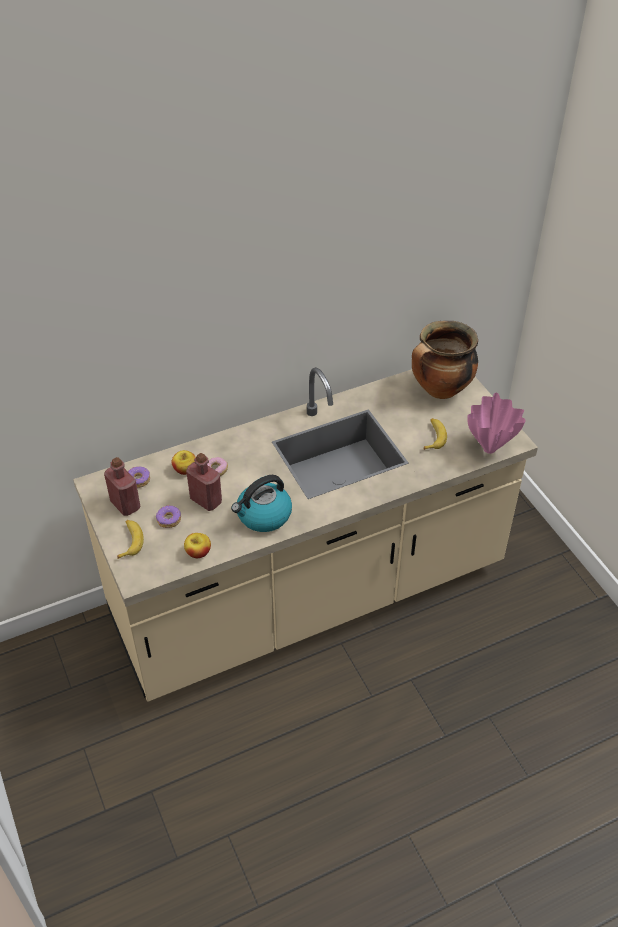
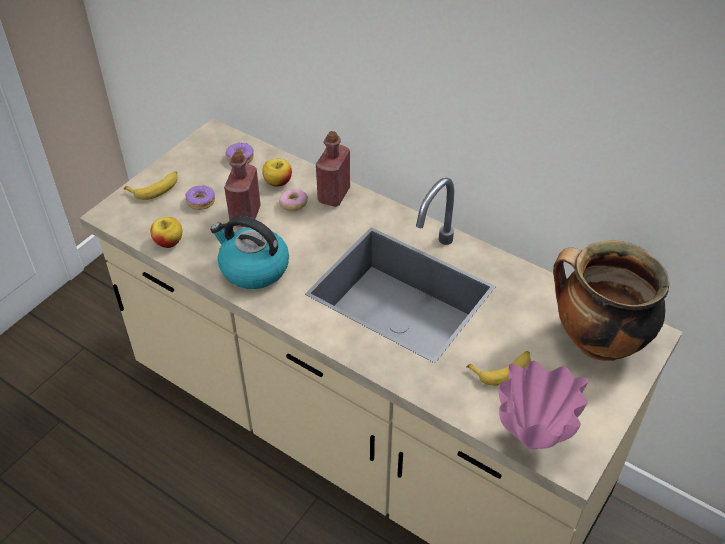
camera: 60 degrees right, 0 degrees up
red bottle [104,457,140,516] -> red bottle moved to [316,131,350,207]

